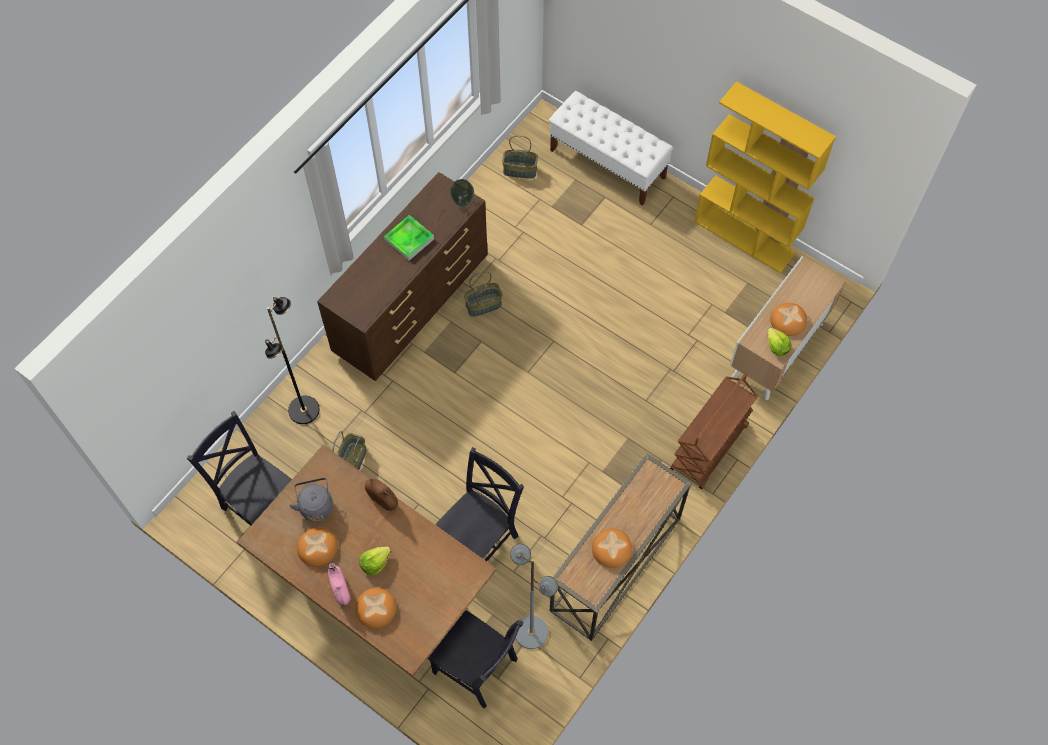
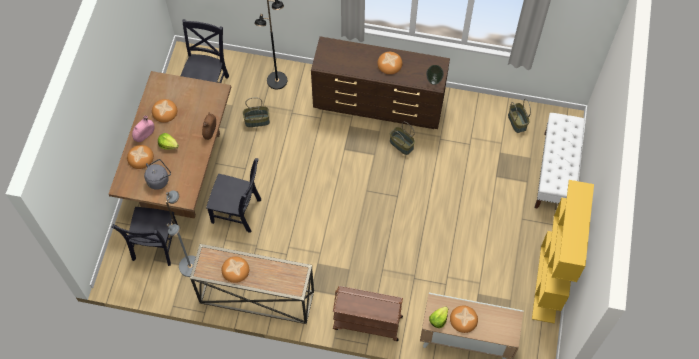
camera: 65 degrees right, 0 degrees up
grey kettle [289,478,333,522] -> grey kettle moved to [144,159,171,190]
tray [384,215,434,261] -> bread [377,52,403,74]

